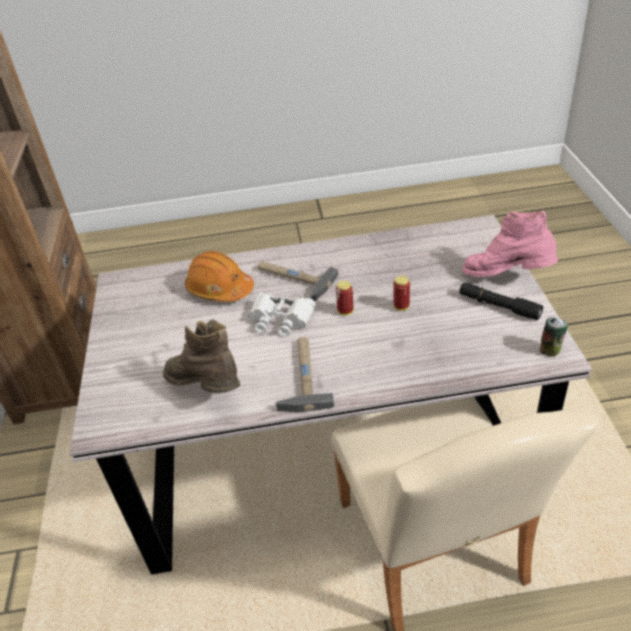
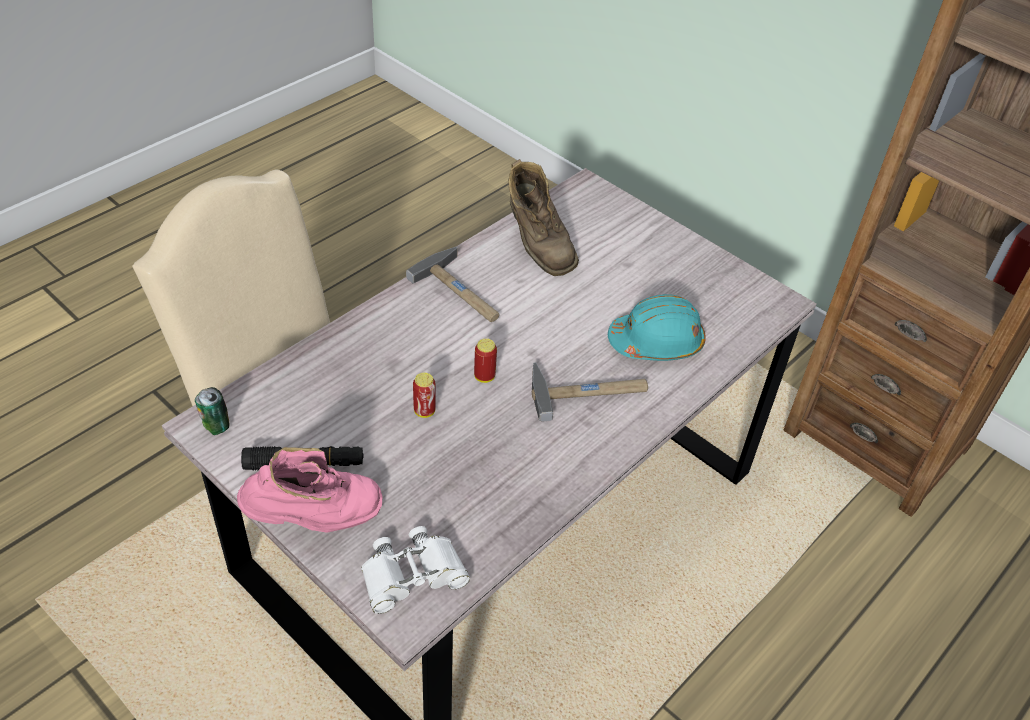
camera: 135 degrees right, 5 degrees up
brown boot [163,319,240,393] -> brown boot turned 60 degrees clockwise [508,159,579,276]
orange hard hat [185,251,254,302] -> turquoise hard hat [608,294,706,361]
white binoculars [248,293,316,337] -> white binoculars moved to [361,526,470,614]

